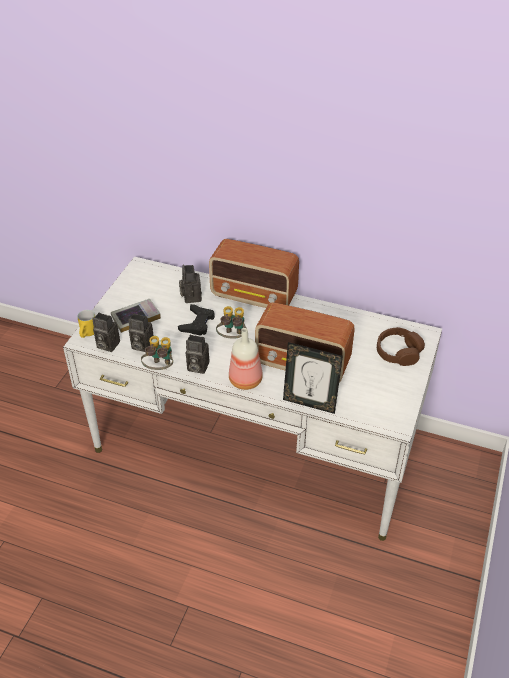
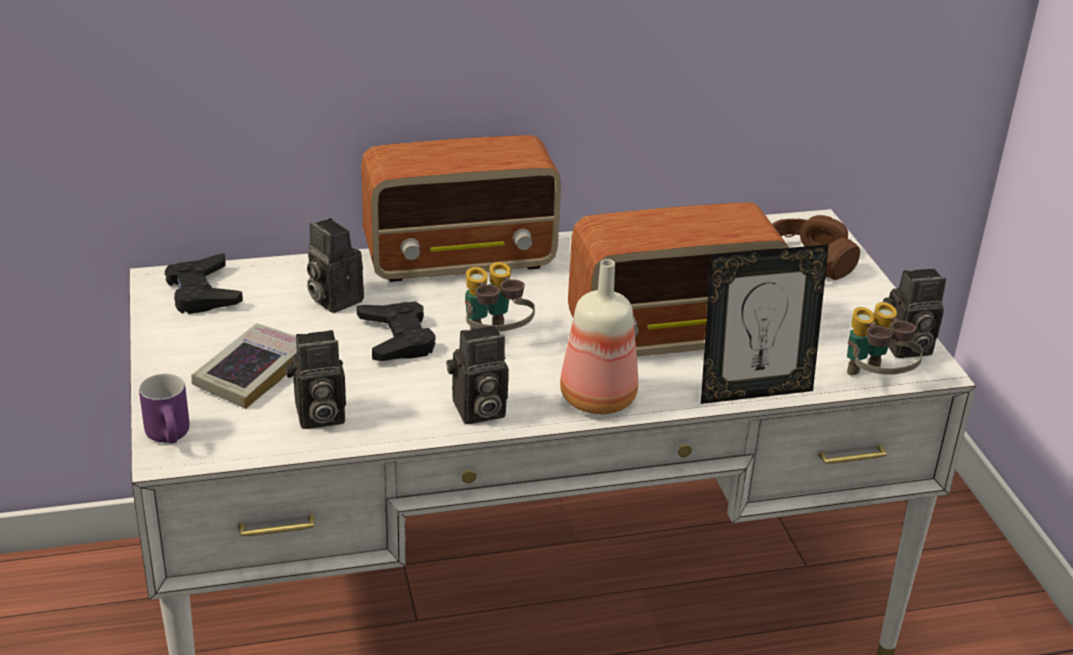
camera: 35 degrees left, 10 degrees down
yellow mug [77,310,95,338] -> purple mug [139,374,190,443]
camera [92,313,120,352] -> camera moved to [883,268,946,358]
binoculars [141,336,173,370] -> binoculars moved to [847,302,923,375]
none -> black game controller [164,253,243,314]

